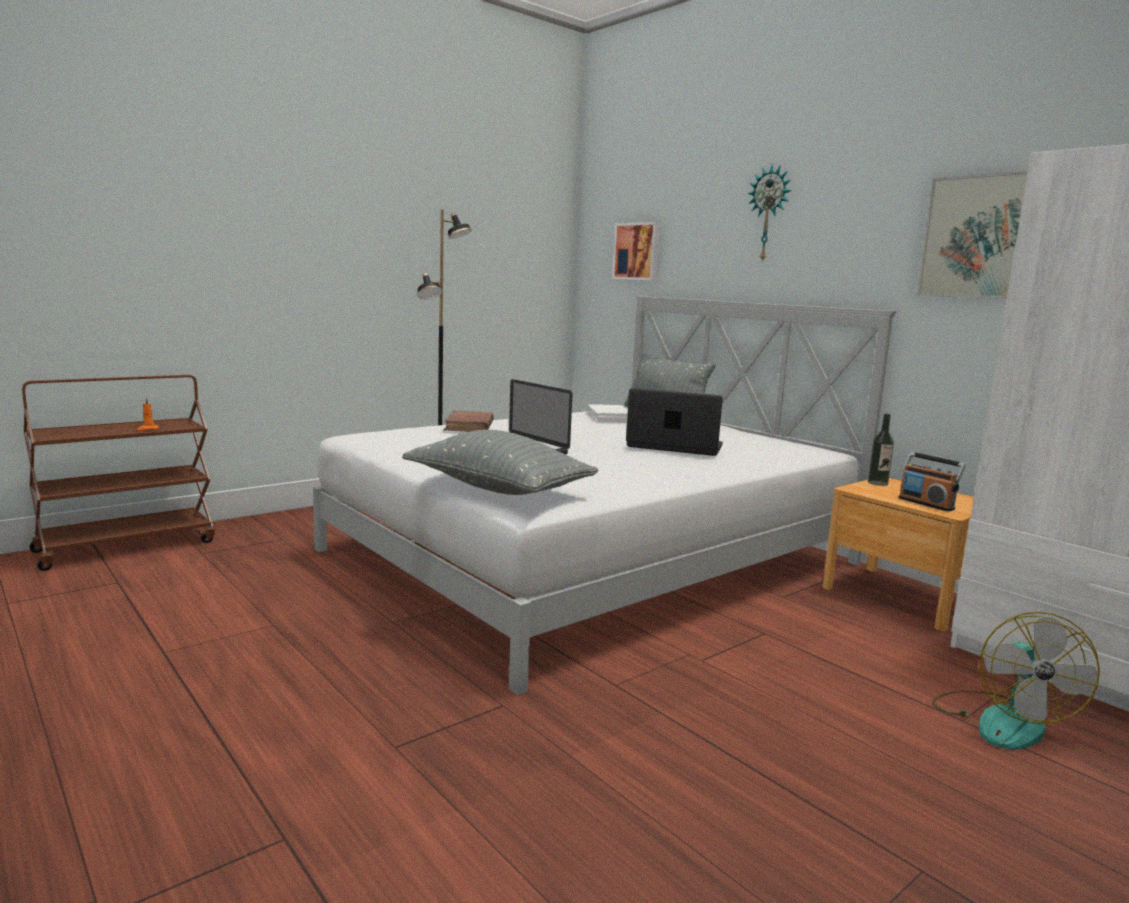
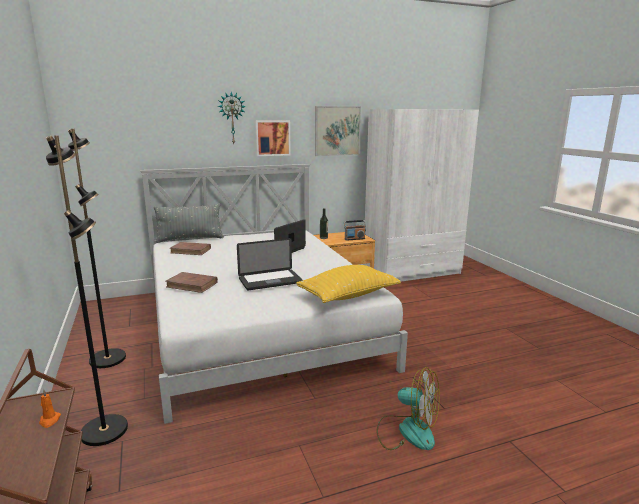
camera: 70 degrees left, 5 degrees up
grey pillow [402,430,599,495] -> yellow pillow [297,265,401,303]
white book [587,404,628,422] -> brown book [170,242,211,255]
picture [612,222,660,281] -> picture moved to [255,121,291,156]
fan [932,612,1100,750] -> fan moved to [377,367,440,450]
none -> black floor lamp [46,135,128,446]

